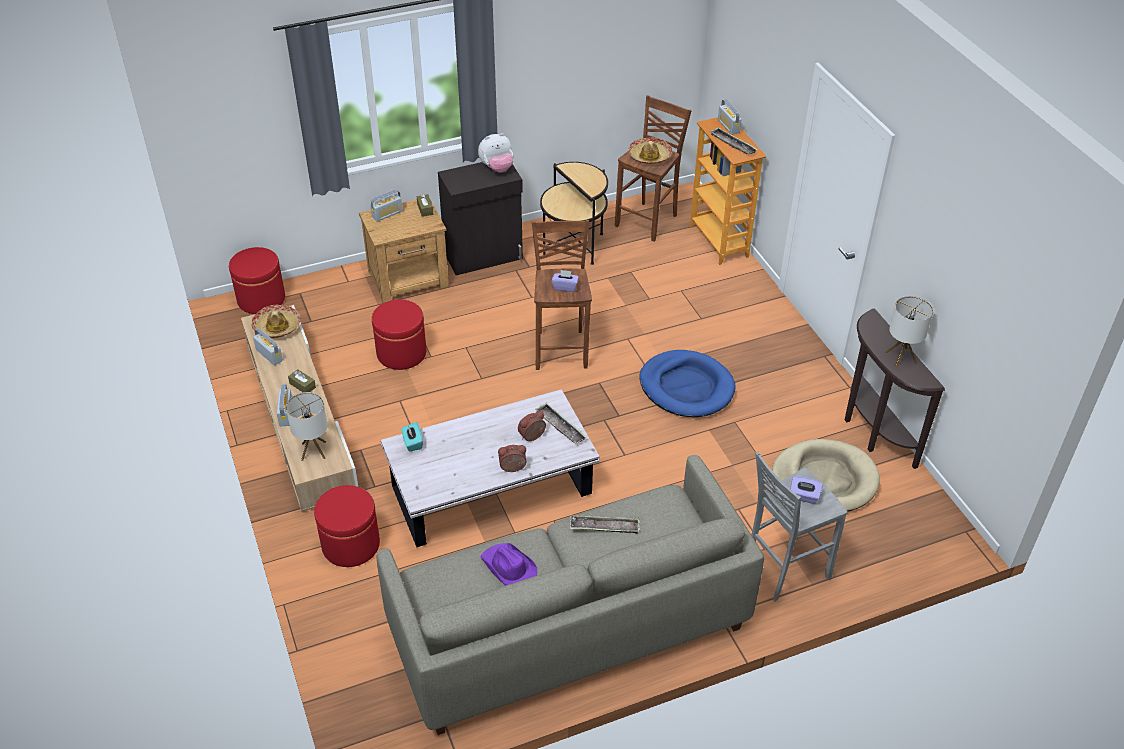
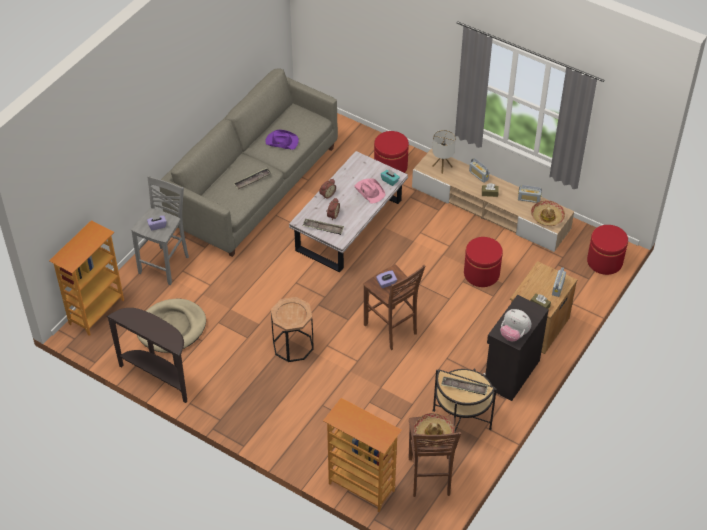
camera: 145 degrees right, 5 degrees up
plush toy [478,133,513,173] -> plush toy turned 90 degrees counterclockwise [500,309,531,341]
blue dog bed [639,350,736,417] -> brown side table [271,297,313,362]
tray [710,127,758,154] -> tray moved to [441,376,488,395]
radio [718,99,742,135] -> none
table lamp [885,296,933,368] -> none
none -> bookcase [49,220,124,336]
none -> pink hat [354,178,385,204]

